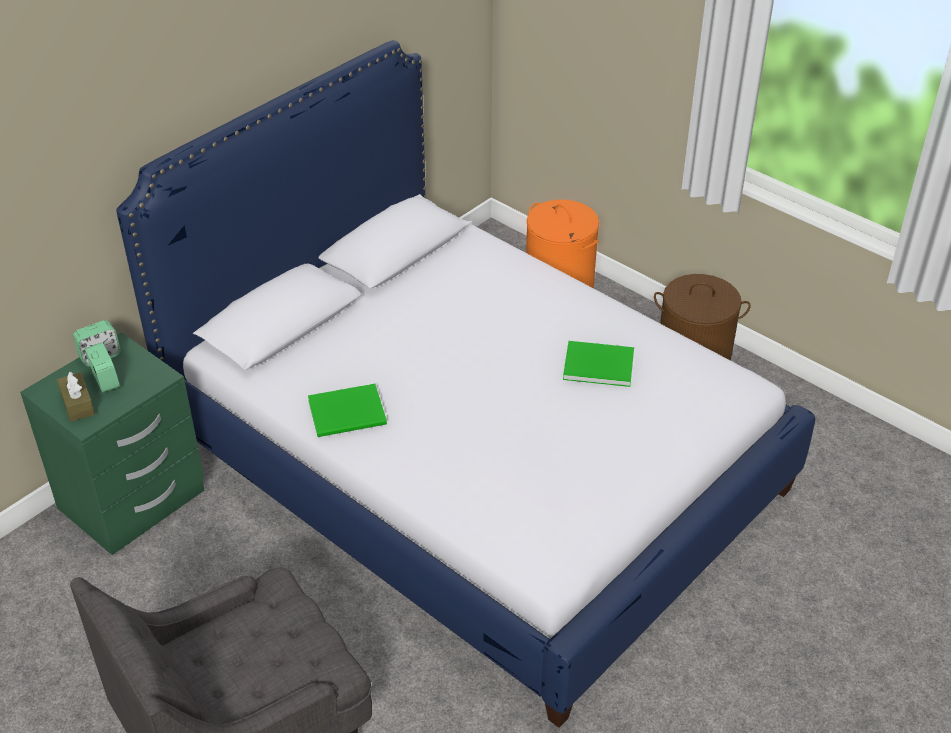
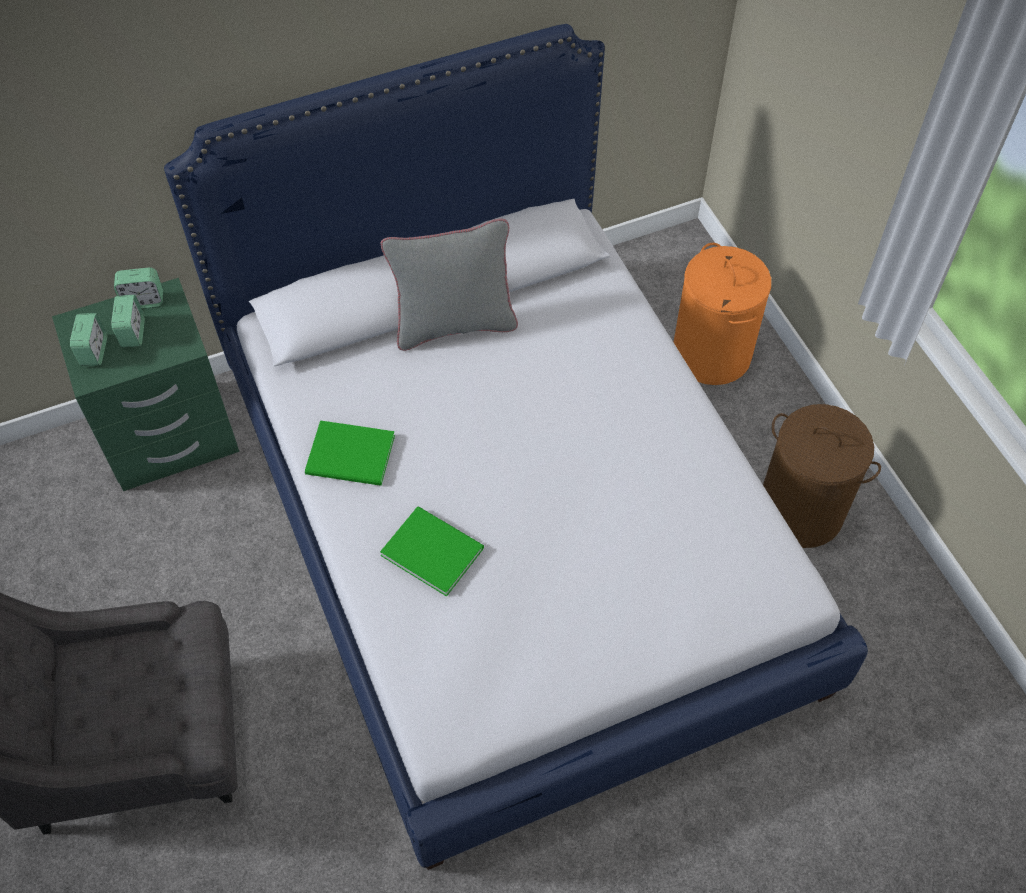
camera: 25 degrees right, 15 degrees up
brown tissue box [57,372,95,422] -> alarm clock [70,313,107,366]
green book [563,341,634,387] -> green book moved to [380,506,484,597]
none -> grey pillow [381,218,518,351]

